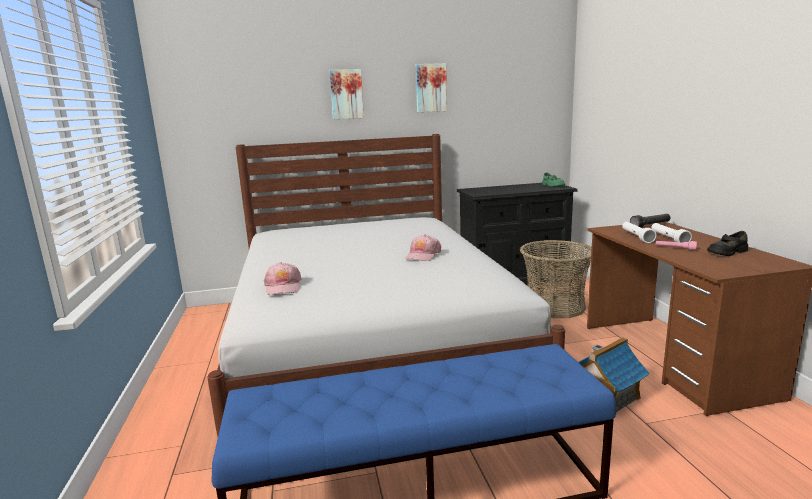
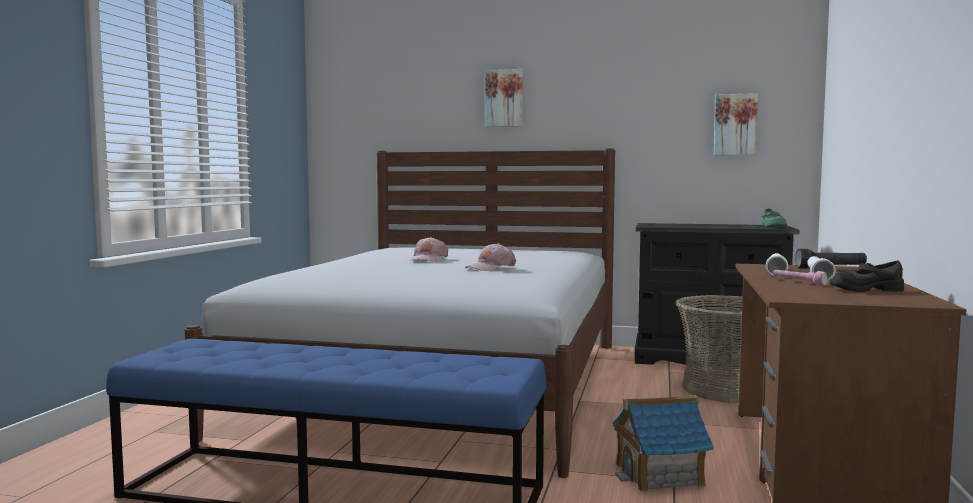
camera: 25 degrees right, 10 degrees down
pink cap [264,262,302,295] -> pink cap moved to [410,237,448,262]
picture [416,63,447,112] -> picture moved to [714,93,758,155]

